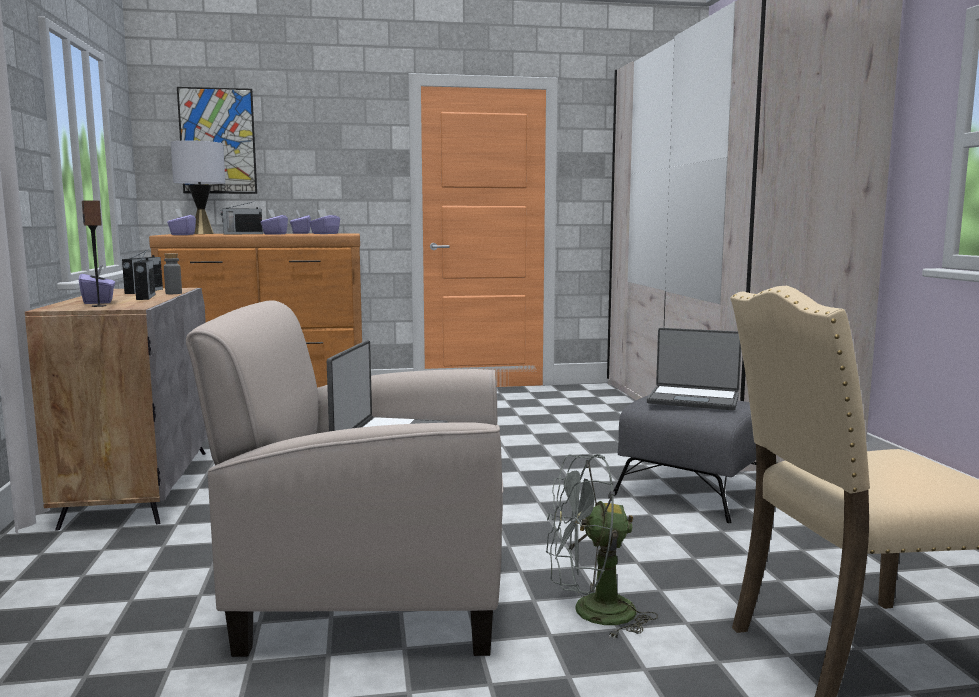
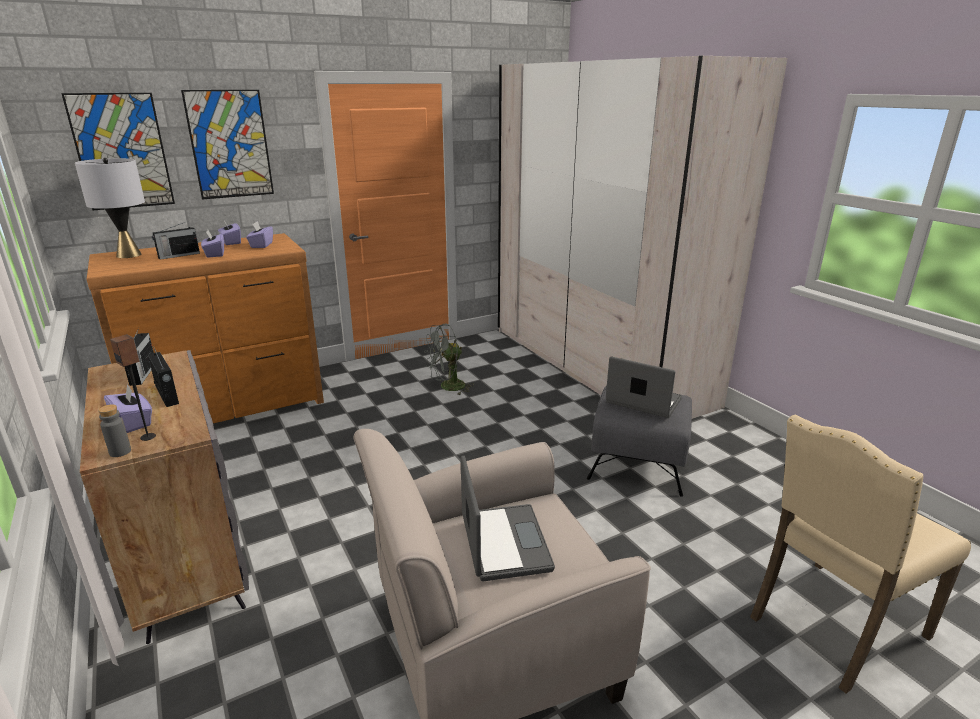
camera: 20 degrees left, 15 degrees up
grey bottle [164,253,182,294] -> grey bottle moved to [98,405,131,457]
purple tissue box [167,209,196,235] -> none
grey fan [546,454,658,639] -> grey fan moved to [424,324,474,395]
laptop [647,328,741,410] -> laptop turned 150 degrees counterclockwise [606,356,682,418]
none -> picture [181,90,274,199]

